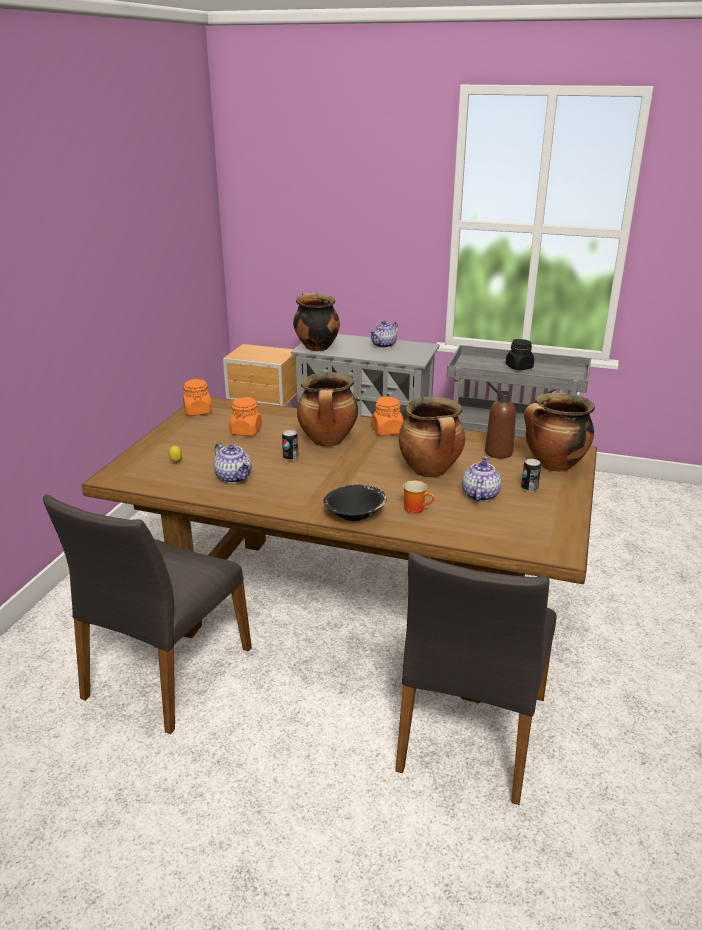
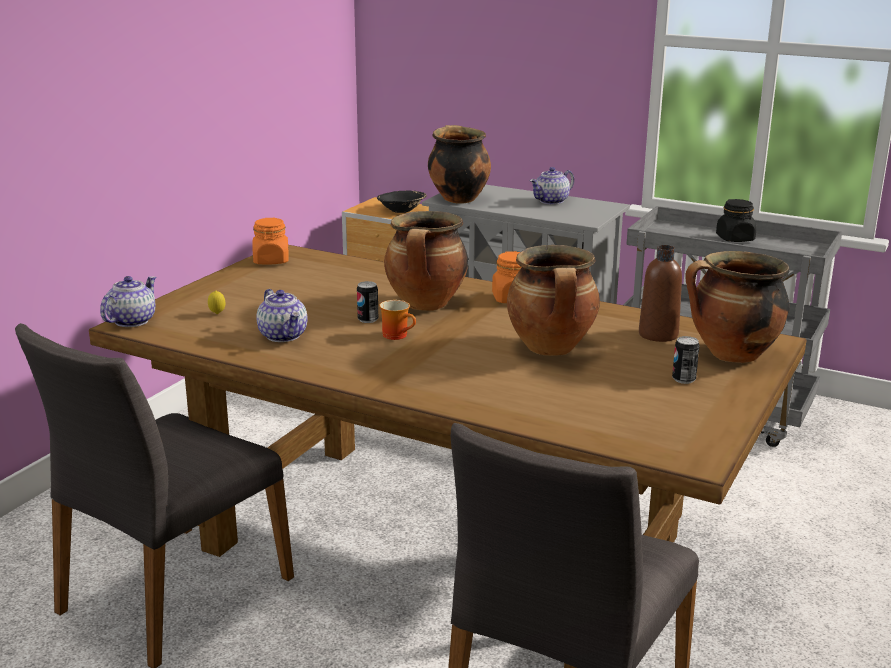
camera: 10 degrees right, 5 degrees down
orange jar [229,397,262,436] -> none
black bowl [323,485,387,521] -> black bowl moved to [377,191,427,213]
mug [403,480,435,514] -> mug moved to [379,300,416,340]
teapot [462,457,501,502] -> teapot moved to [100,276,156,327]

